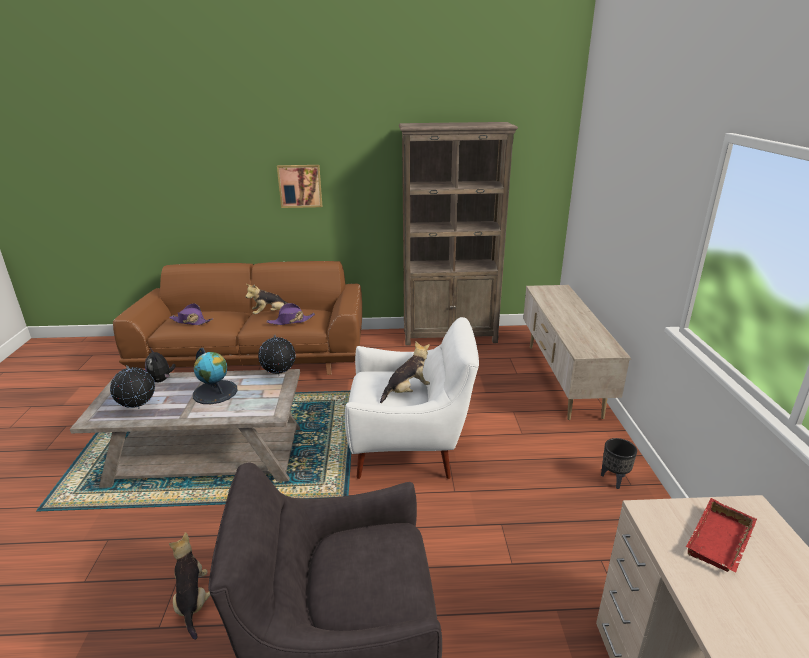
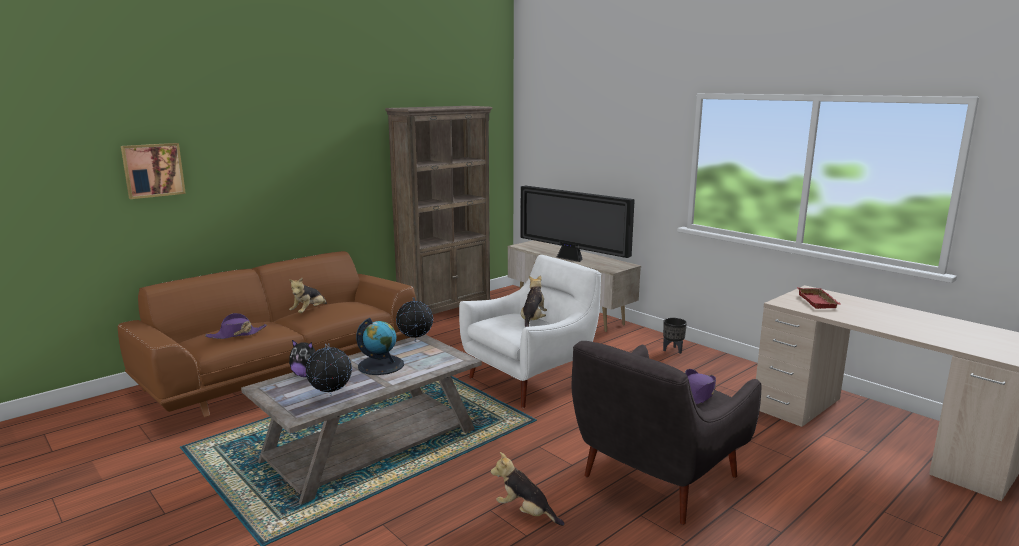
camera: 40 degrees left, 10 degrees down
purple hat [267,303,315,325] -> purple hat moved to [685,369,716,405]
picture [277,165,322,208] -> picture moved to [121,143,186,199]
none -> television [520,186,635,262]

